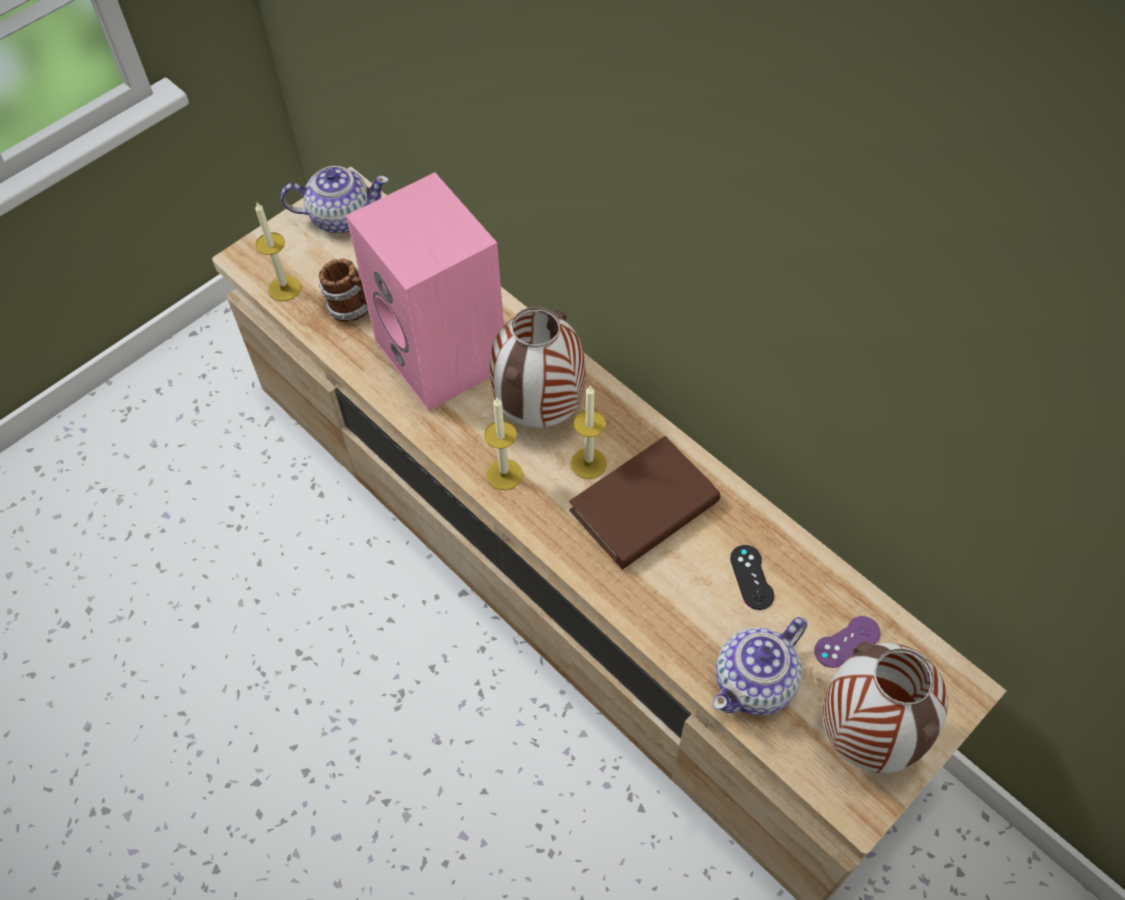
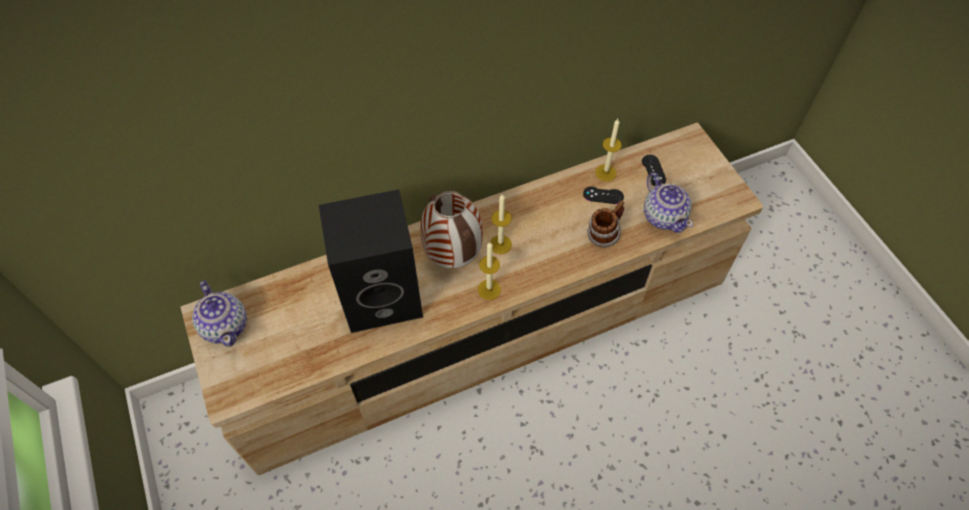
camera: 70 degrees left, 0 degrees up
candle [255,202,301,301] -> candle moved to [595,119,622,181]
teapot [281,166,389,233] -> teapot turned 135 degrees clockwise [192,281,247,347]
mug [319,259,368,322] -> mug moved to [587,200,624,248]
pink speaker [346,172,504,411] -> black speaker [319,189,423,333]
brown book [569,436,720,569] -> none
purple game controller [814,616,881,668] -> black game controller [642,155,666,186]
vase [822,641,948,773] -> none

